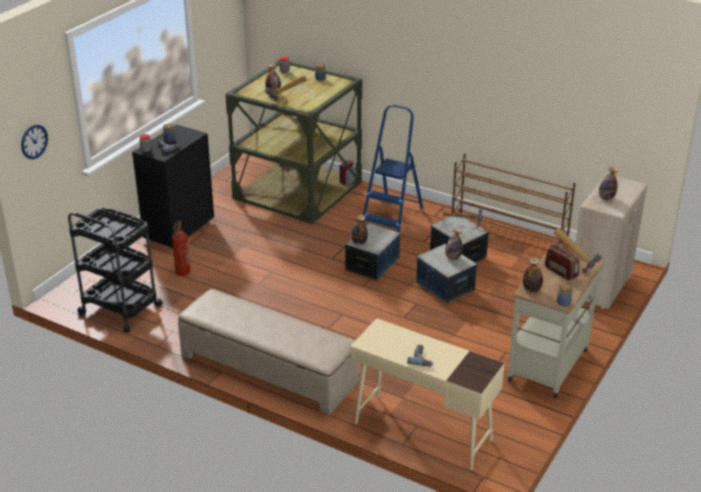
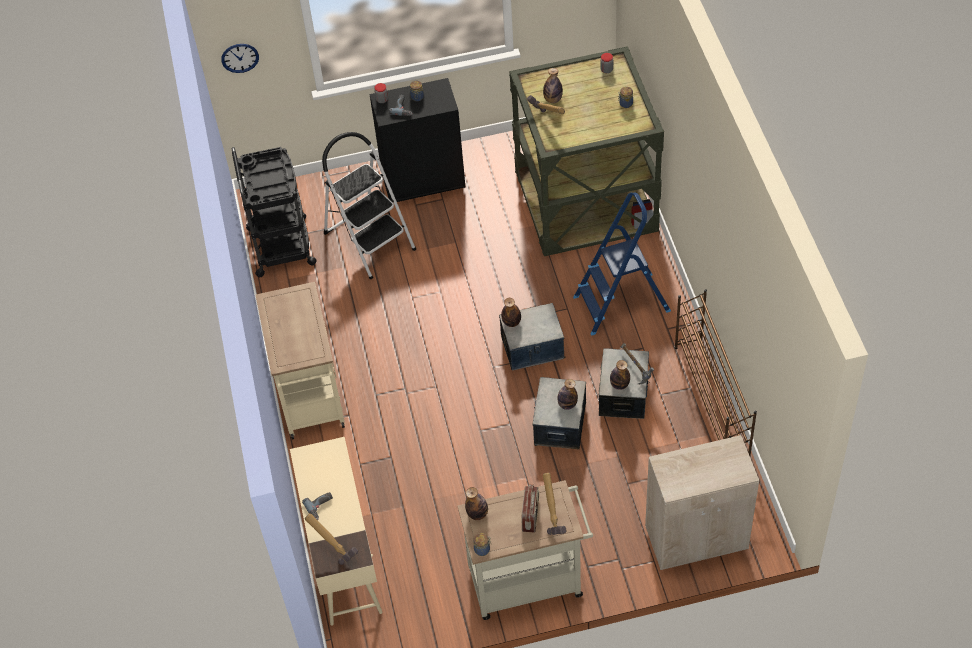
camera: 50 degrees right, 20 degrees up
fire extinguisher [172,221,190,276] -> step ladder [322,132,416,279]
beige bench [178,289,358,415] -> beige cart [256,282,345,439]
bottle [599,167,618,200] -> bottle moved to [610,360,630,390]
none -> hammer [305,514,358,565]

